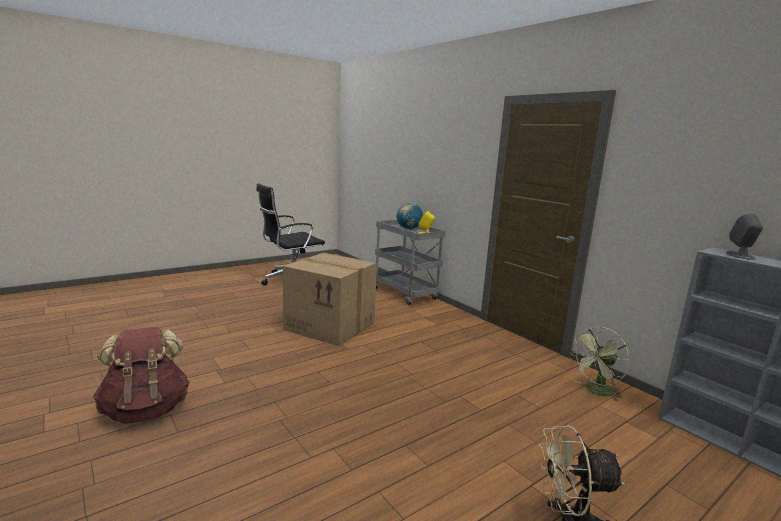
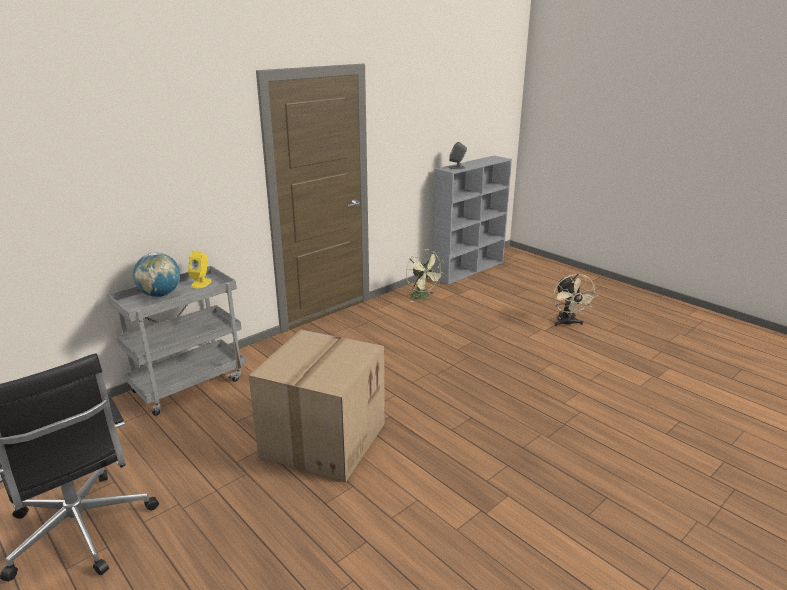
camera: 95 degrees left, 10 degrees up
brown backpack [93,327,190,424] -> none

